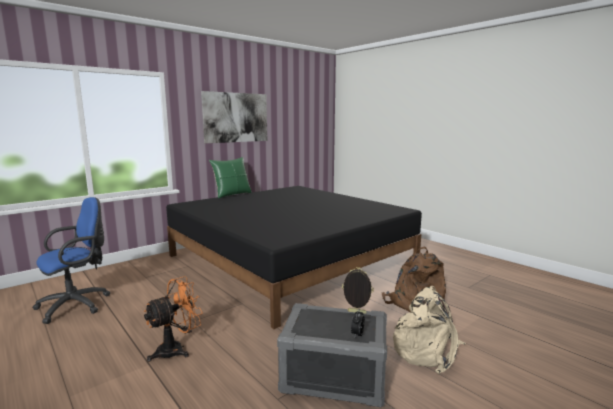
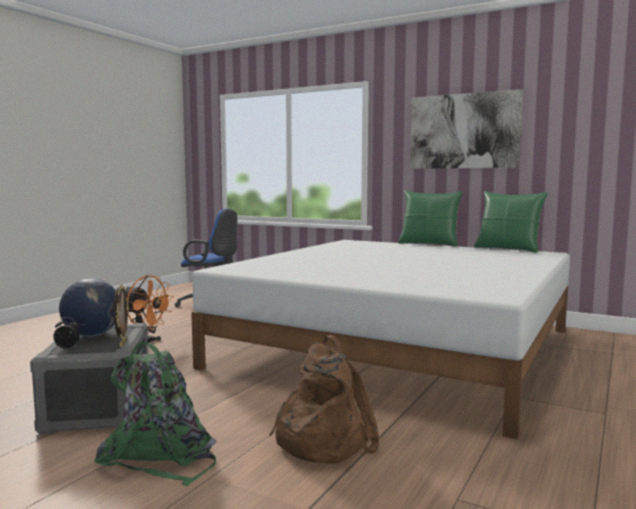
camera: 70 degrees right, 5 degrees down
black bed [166,186,422,329] -> white bed [191,240,570,439]
beige backpack [393,286,466,374] -> green backpack [94,342,217,486]
none -> globe [59,278,116,336]
none -> green pillow [474,191,548,253]

